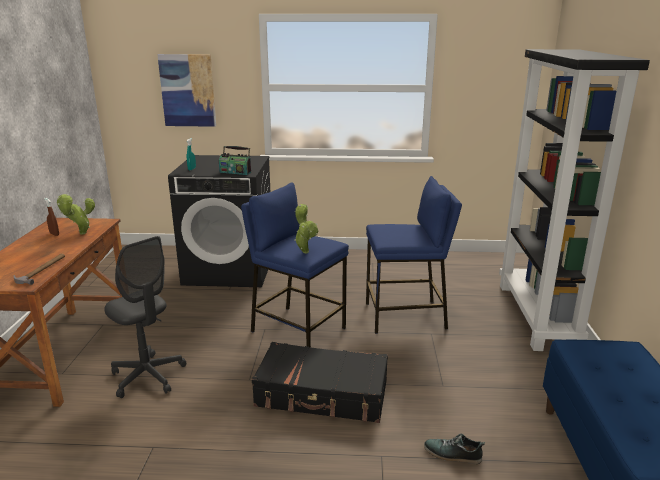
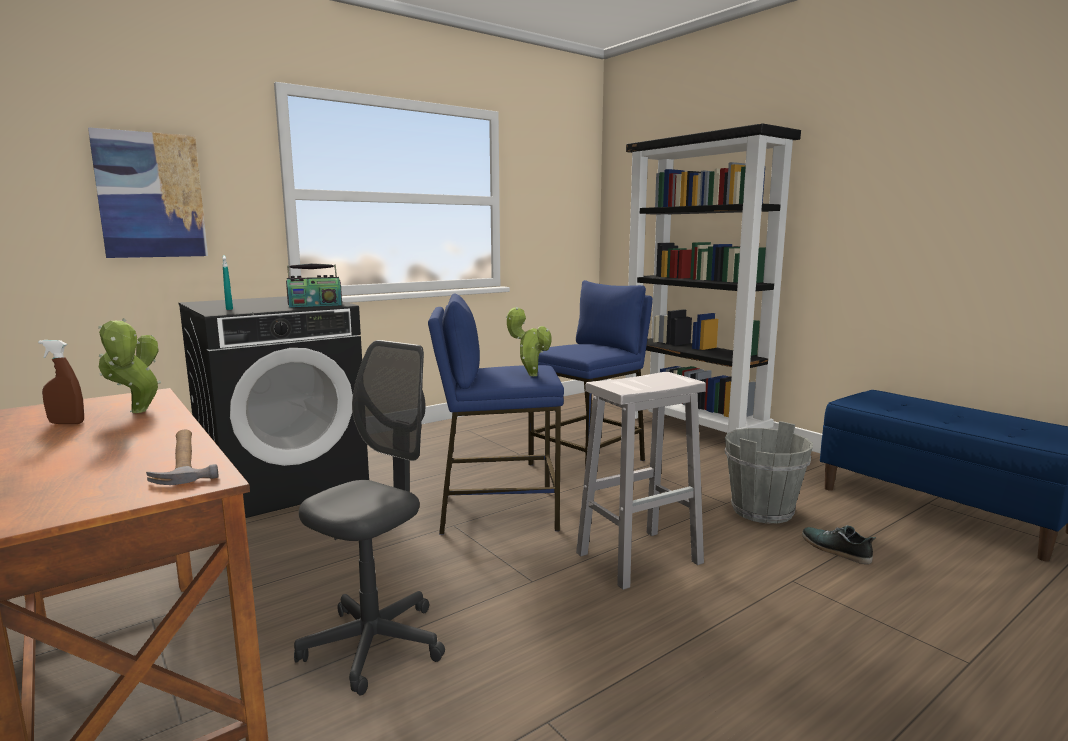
camera: 40 degrees left, 10 degrees down
grey office chair [105,236,186,398] -> grey office chair turned 60 degrees counterclockwise [294,340,445,696]
black suitcase [252,342,388,423] -> white stool [576,372,706,590]
shoe [424,433,485,464] -> shoe turned 75 degrees clockwise [802,525,876,564]
none -> grey bucket [725,421,813,524]

